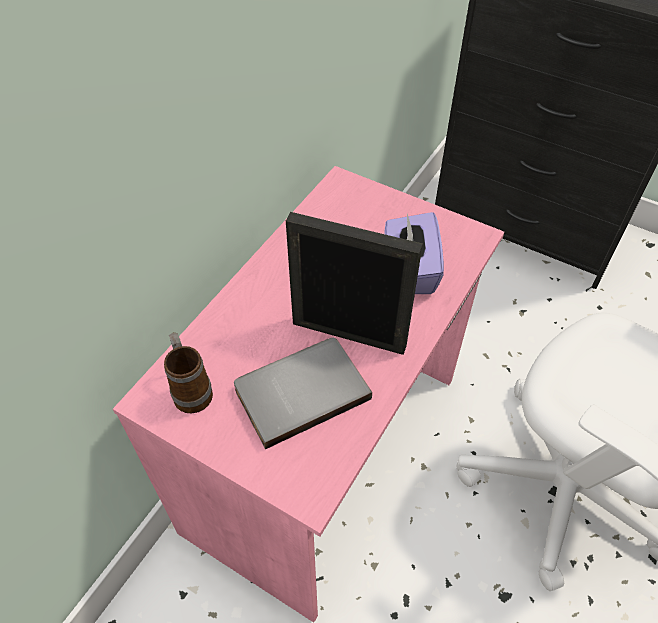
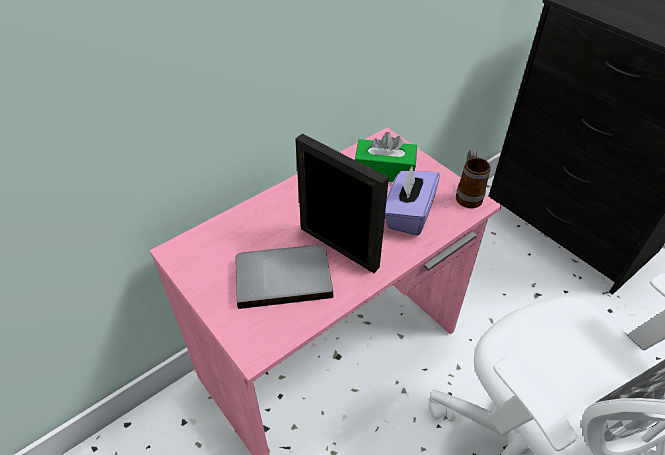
camera: 20 degrees right, 5 degrees down
mug [164,333,213,413] -> mug moved to [456,149,490,208]
none -> green tissue box [355,132,417,182]

